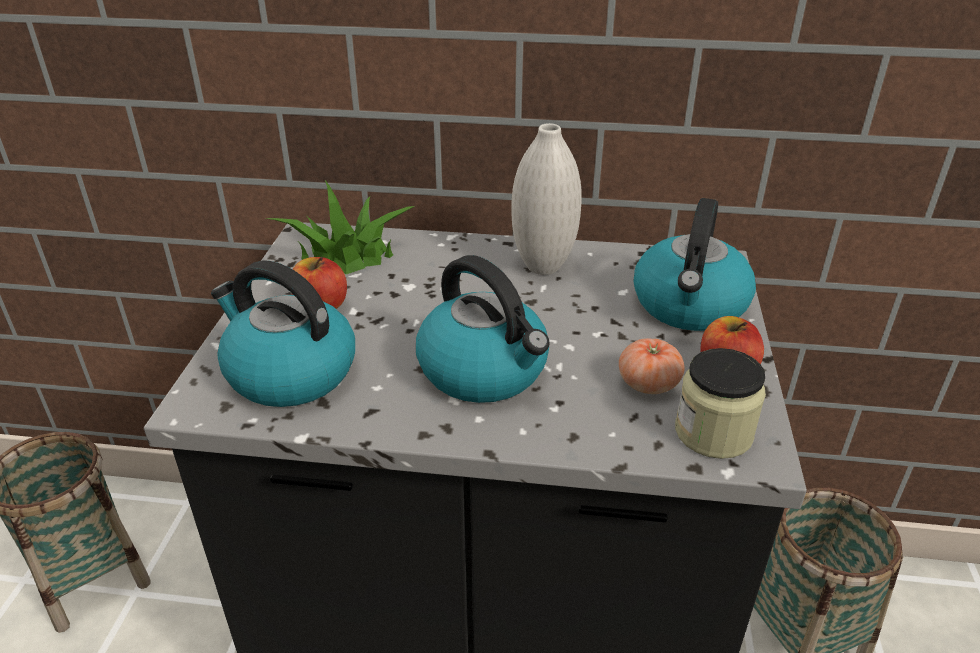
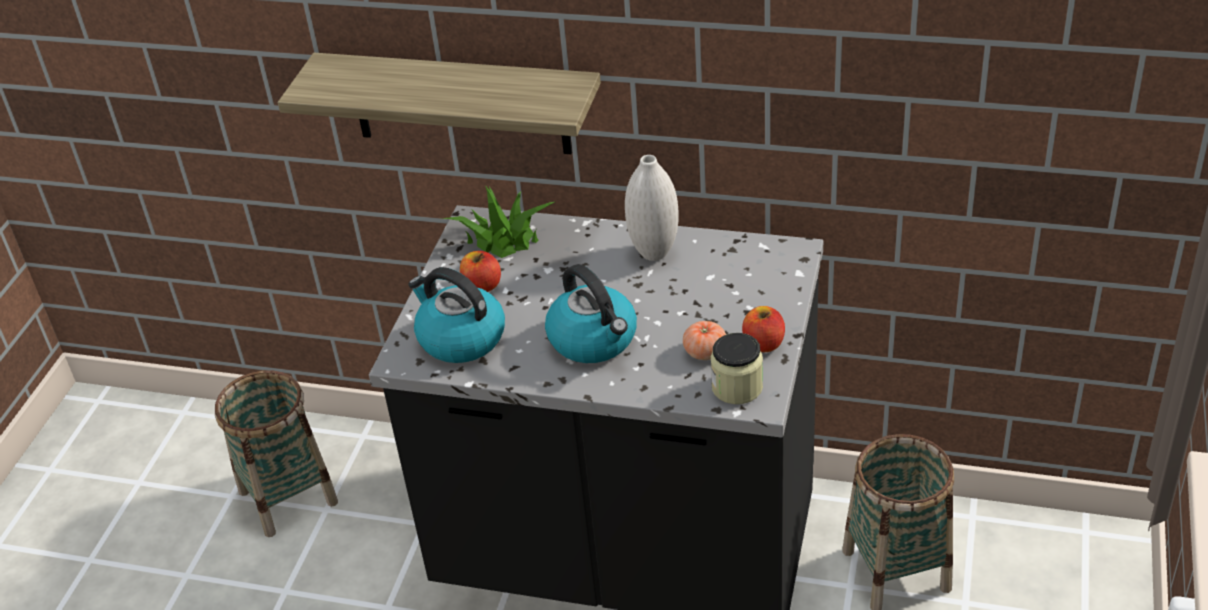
camera: 10 degrees right, 5 degrees up
kettle [634,198,756,331] -> none
none -> shelf [278,53,601,154]

